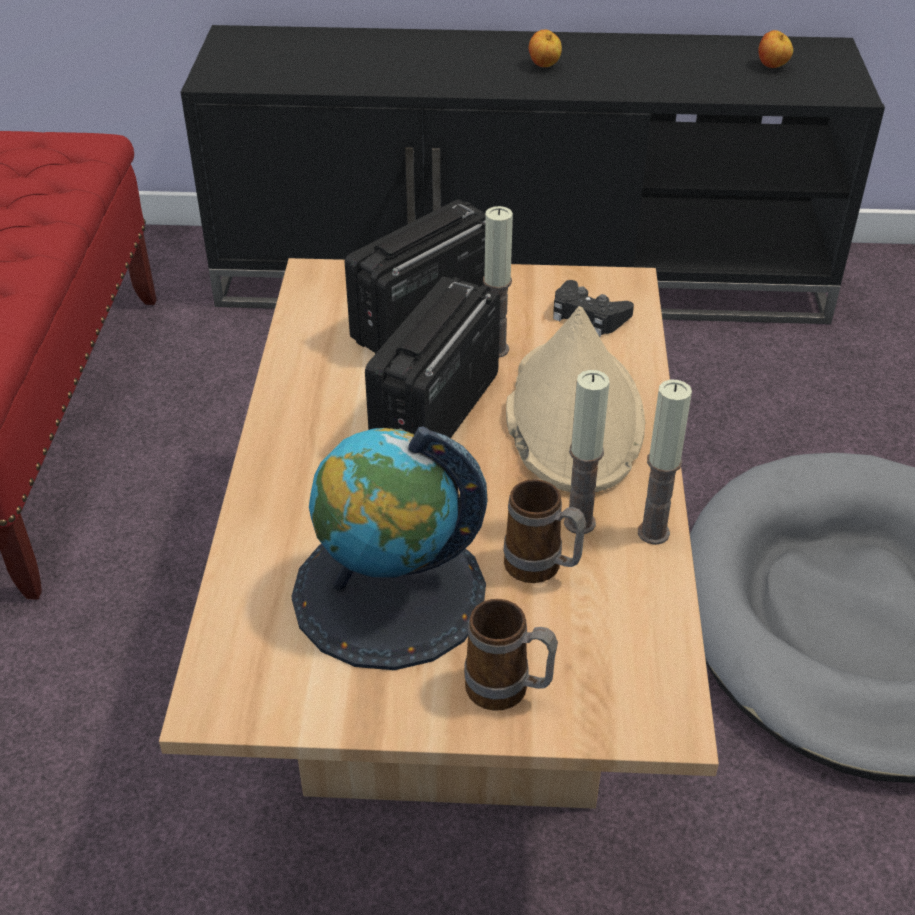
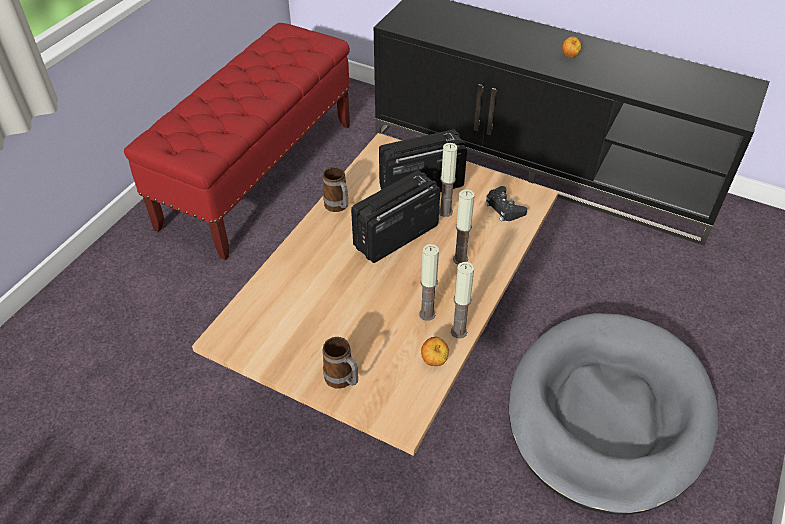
camera: 25 degrees right, 5 degrees up
globe [291,426,488,670] -> none
mug [503,479,587,583] -> mug moved to [323,167,348,212]
beige hat [506,306,645,492] -> candle [453,189,475,265]
apple [758,30,793,68] -> apple moved to [421,337,449,366]

